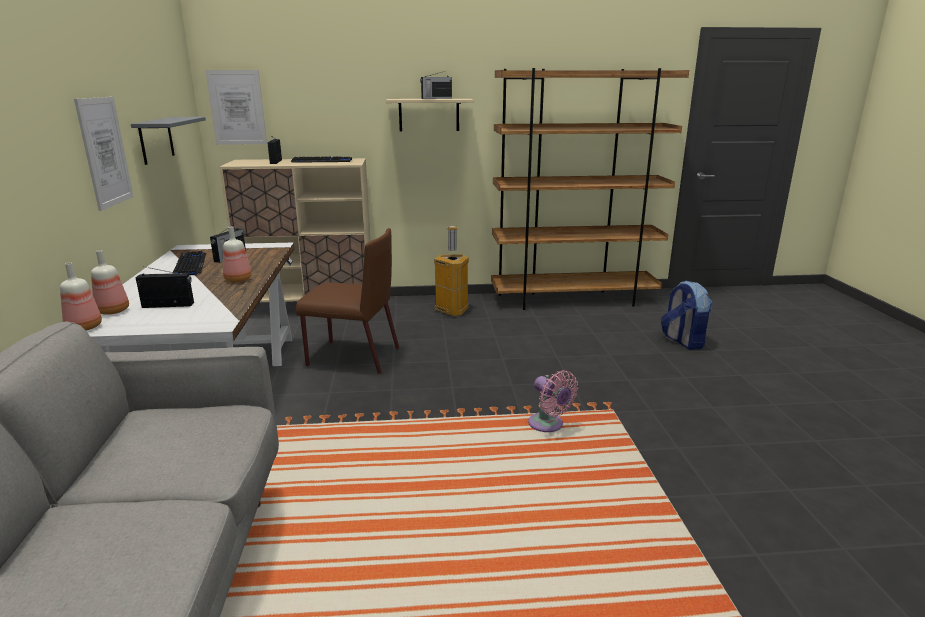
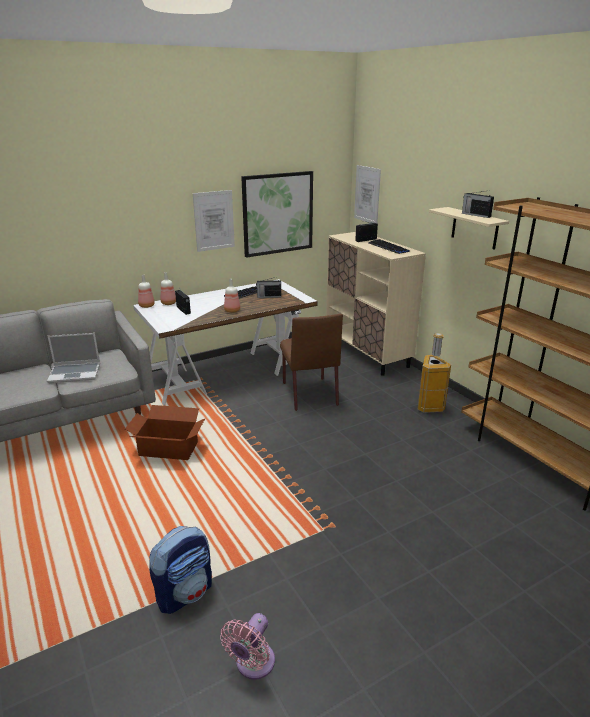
camera: 65 degrees right, 5 degrees up
grey shelf [131,117,206,165] -> picture [241,171,313,258]
pink fan [528,370,578,432] -> pink fan moved to [220,613,275,680]
backpack [661,281,712,349] -> backpack moved to [149,526,212,614]
none -> laptop [47,333,100,383]
none -> cardboard box [125,405,205,460]

